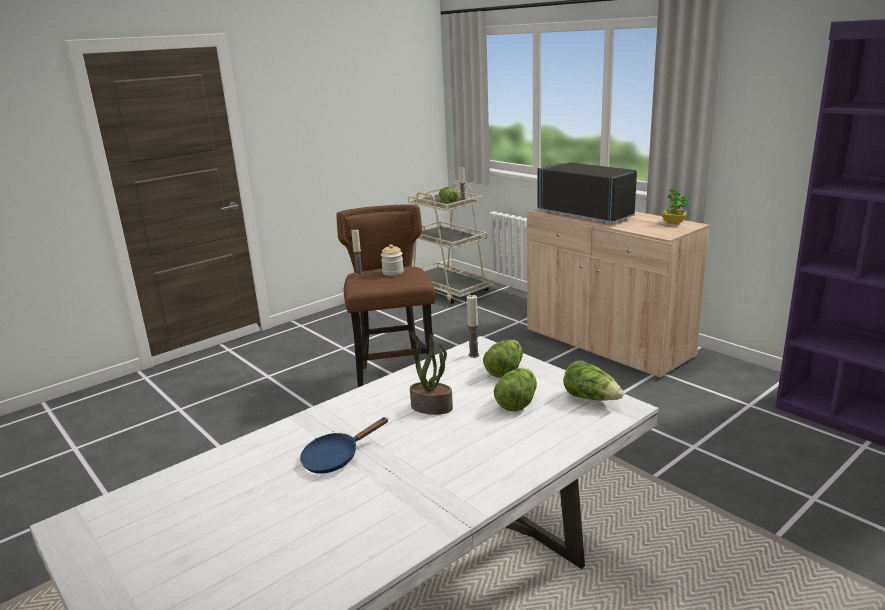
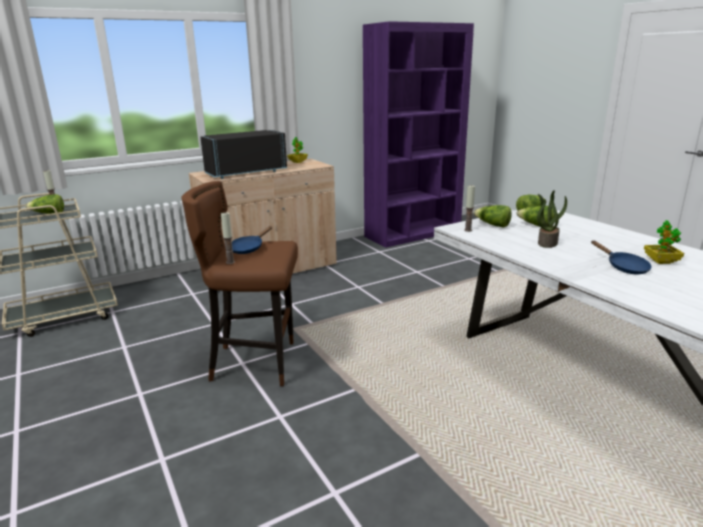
camera: 80 degrees left, 0 degrees up
jar [381,244,404,276] -> blue frying pan [232,226,272,254]
none -> potted plant [644,220,684,264]

